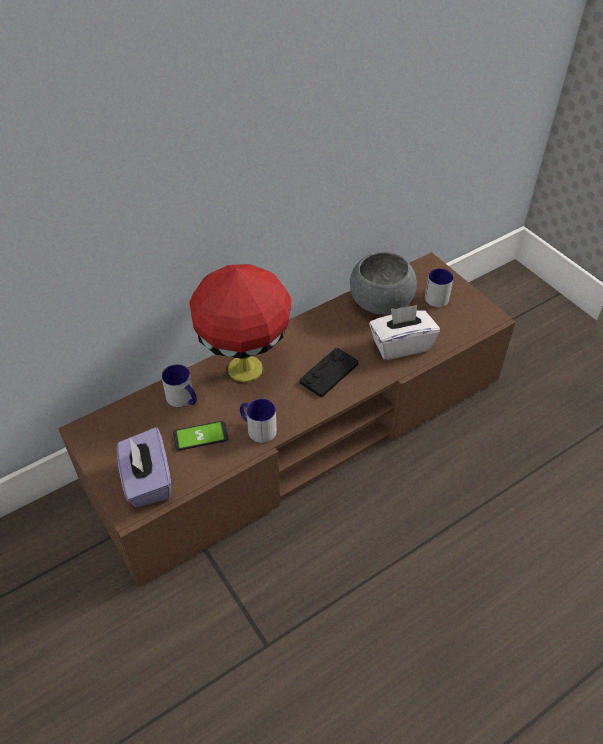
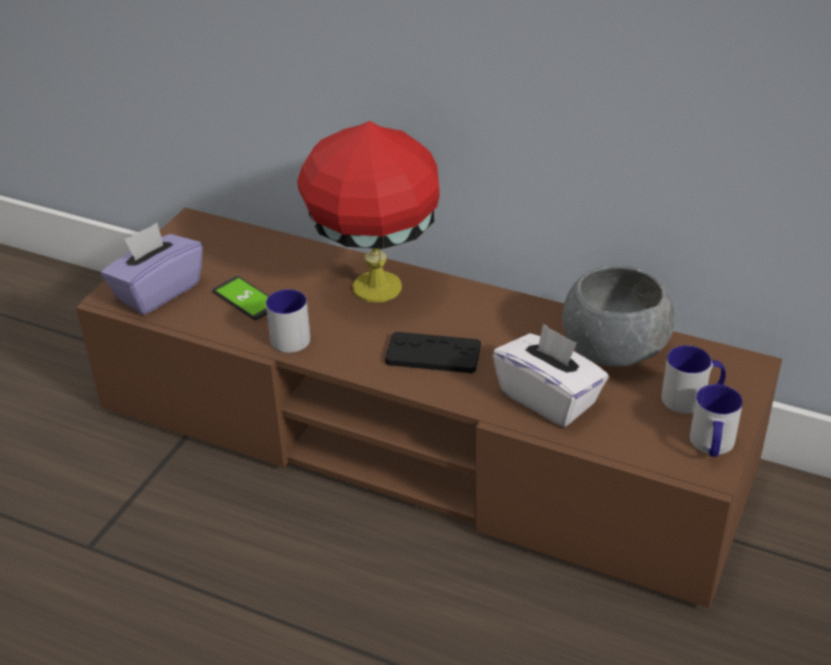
camera: 60 degrees right, 10 degrees down
mug [161,364,197,407] -> mug moved to [690,384,743,457]

